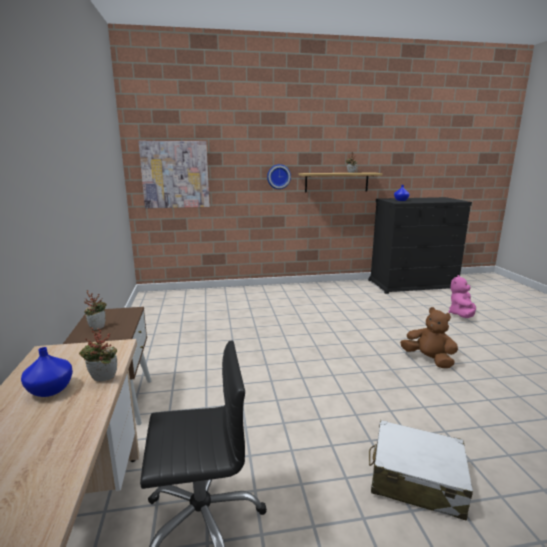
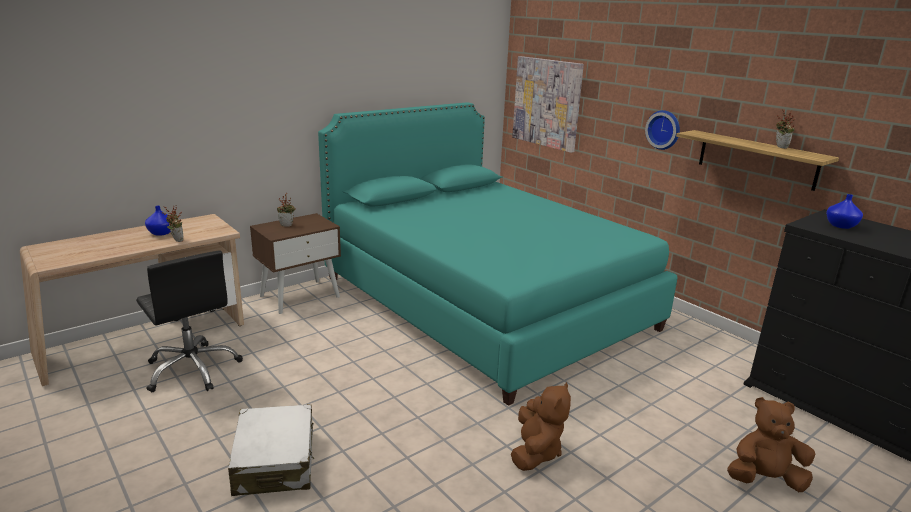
camera: 60 degrees right, 5 degrees up
pink plush toy [448,275,476,318] -> brown plush toy [727,397,815,492]
none -> turquoise bed [318,102,678,406]

